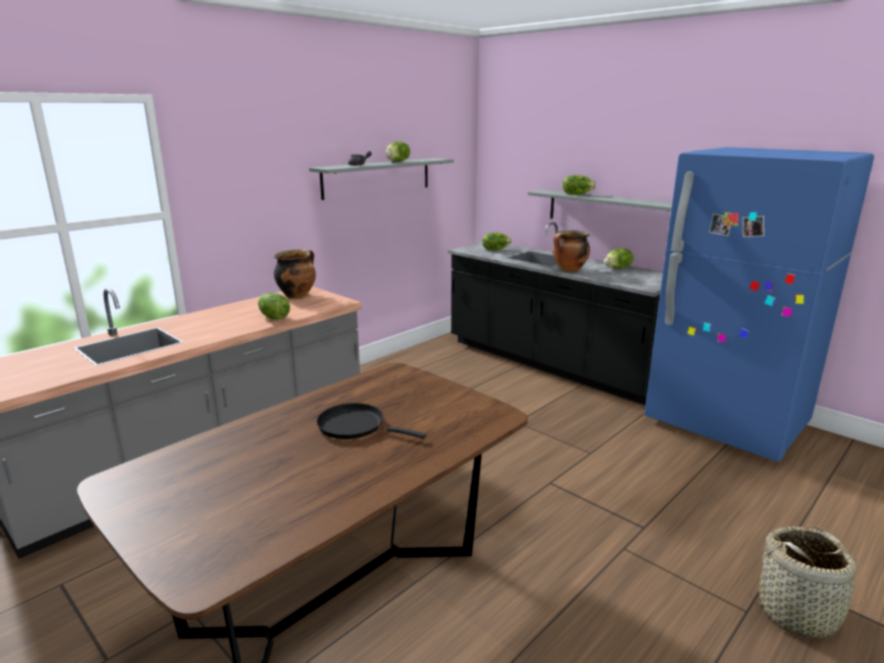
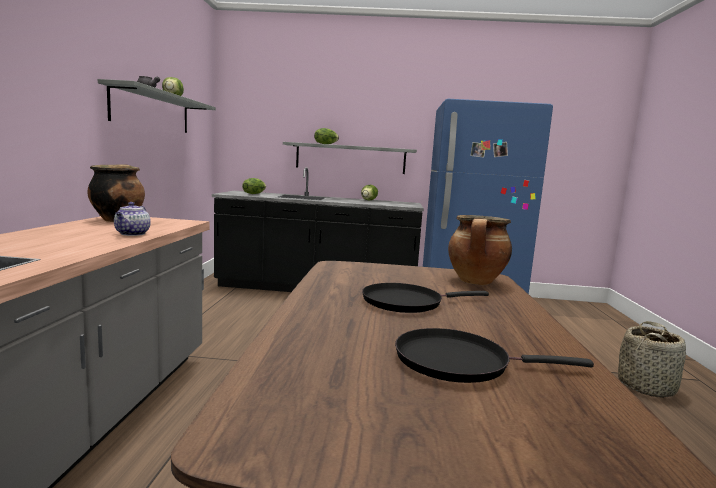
camera: 40 degrees left, 10 degrees down
lettuce [258,293,290,320] -> teapot [114,202,151,236]
cooking pot [553,230,590,272] -> cooking pot moved to [448,215,512,285]
none -> black frying pan [395,328,594,383]

